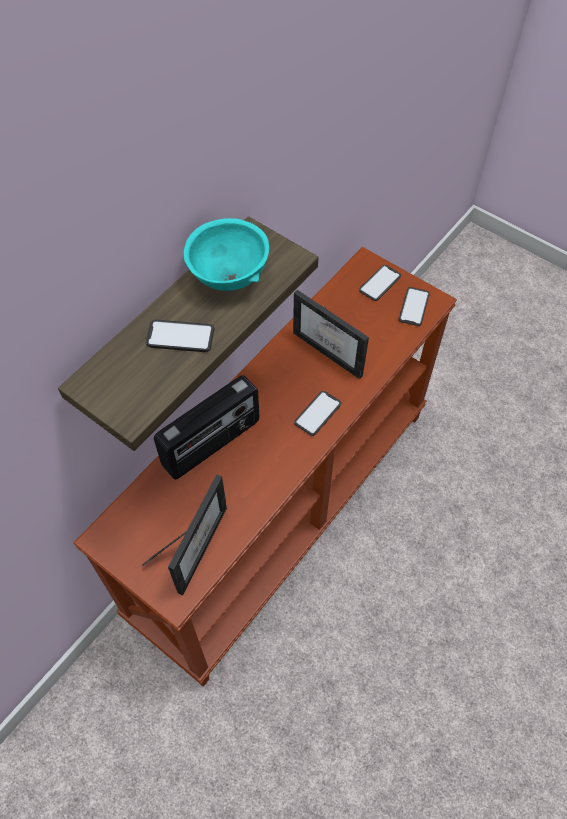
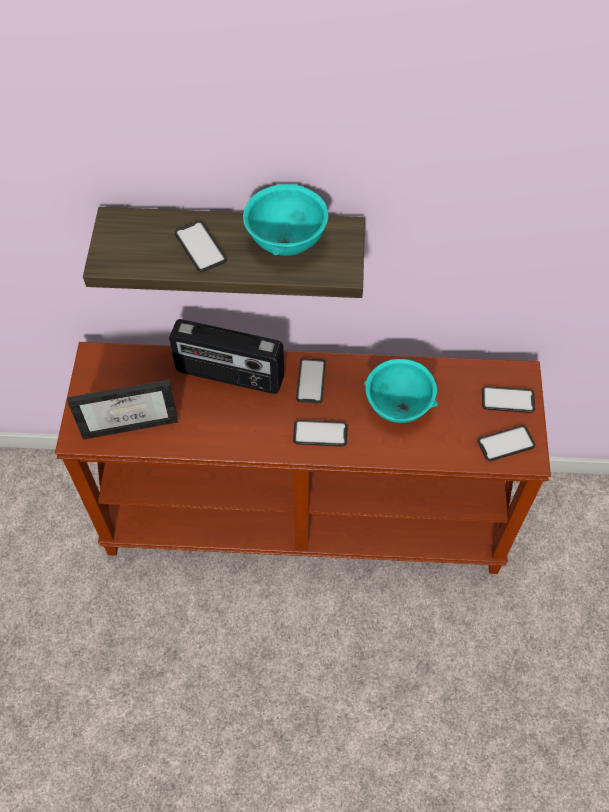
camera: 55 degrees right, 0 degrees up
picture frame [293,290,369,379] -> turquoise bowl [364,359,438,423]
none -> phone [296,358,326,403]

